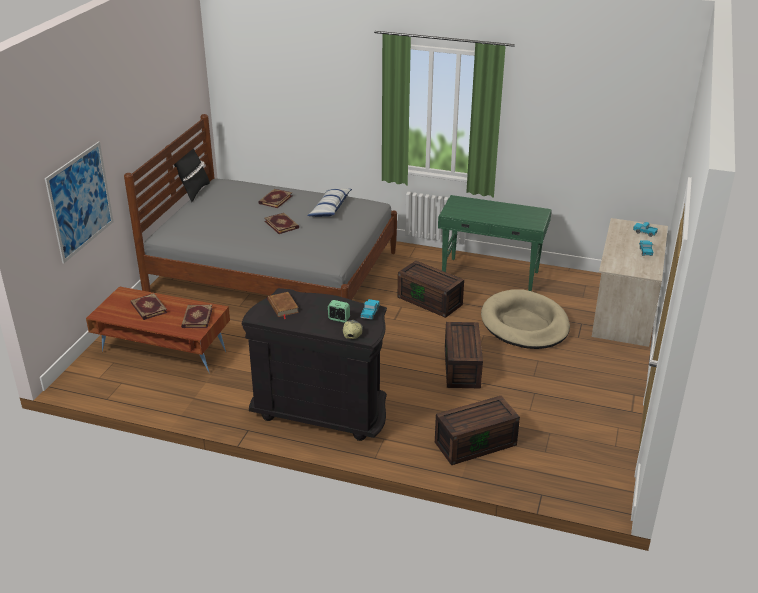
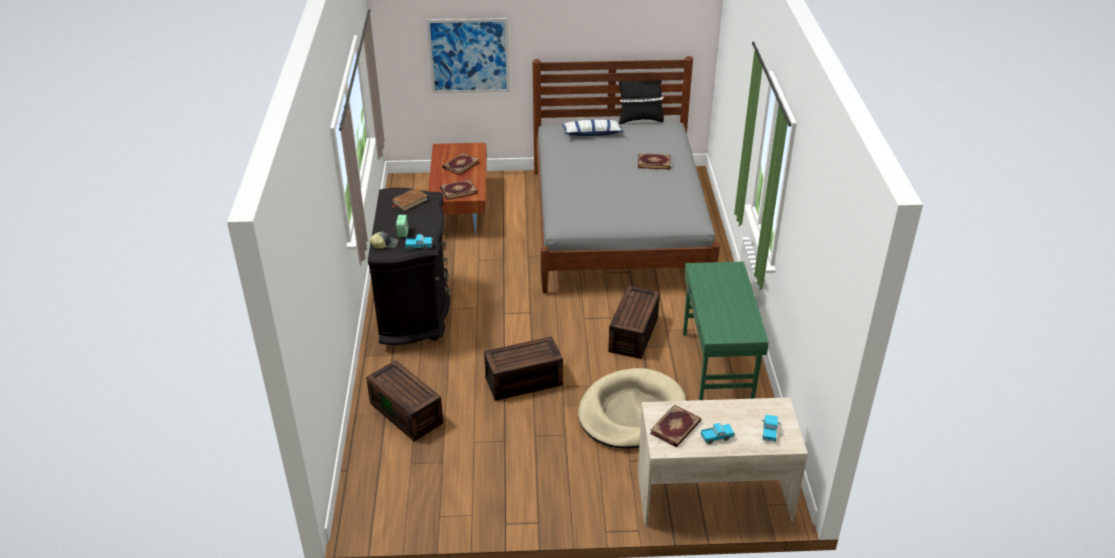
camera: 70 degrees right, 5 degrees up
book [264,213,299,234] -> book moved to [650,404,701,447]
pillow [307,188,352,217] -> pillow moved to [562,120,623,136]

